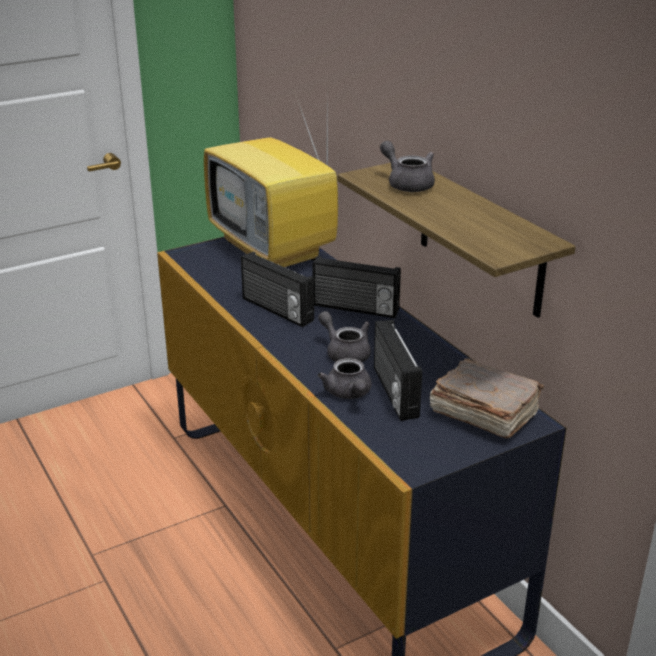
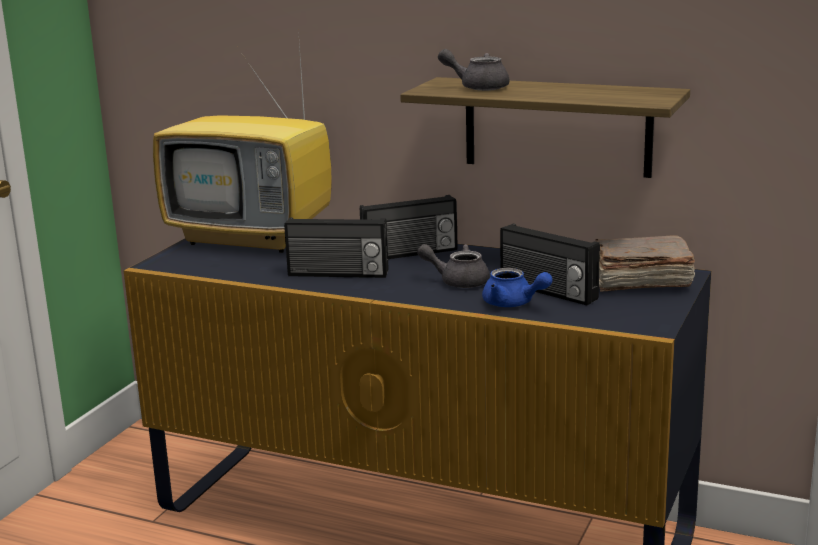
camera: 35 degrees left, 10 degrees down
grey teapot [318,358,372,399] -> blue teapot [482,268,553,307]

